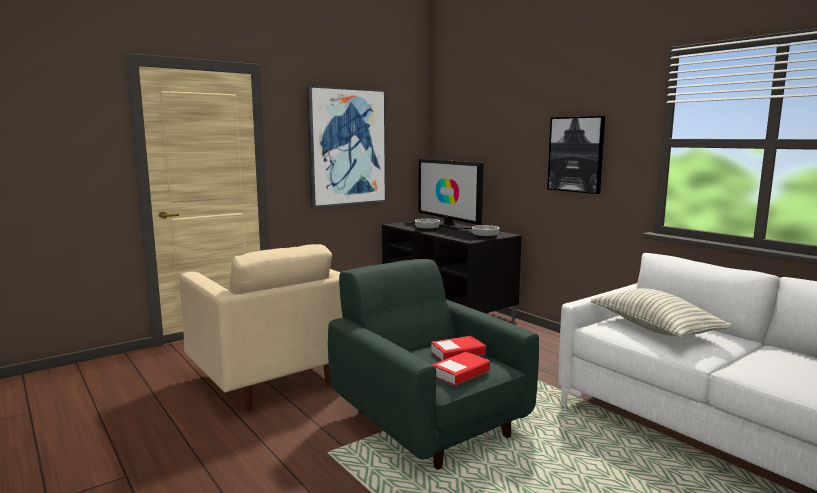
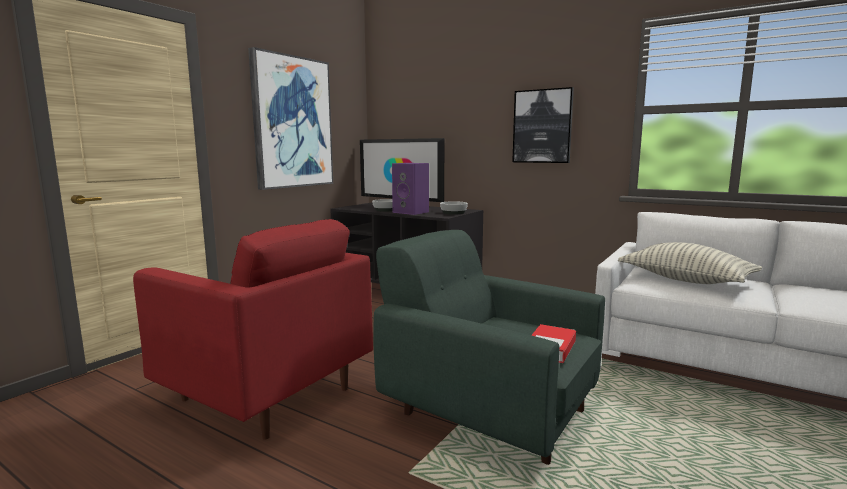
camera: 20 degrees left, 0 degrees up
beige armchair [179,244,343,411] -> red armchair [133,219,373,440]
book [431,336,486,361] -> none
none -> purple speaker [392,163,429,215]

